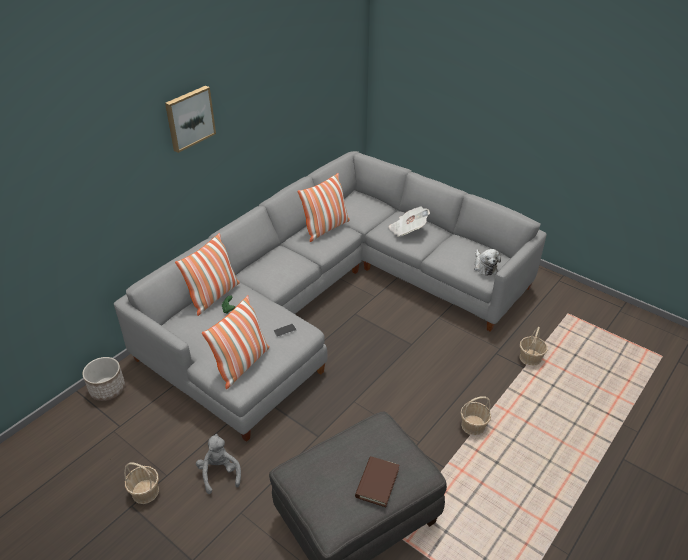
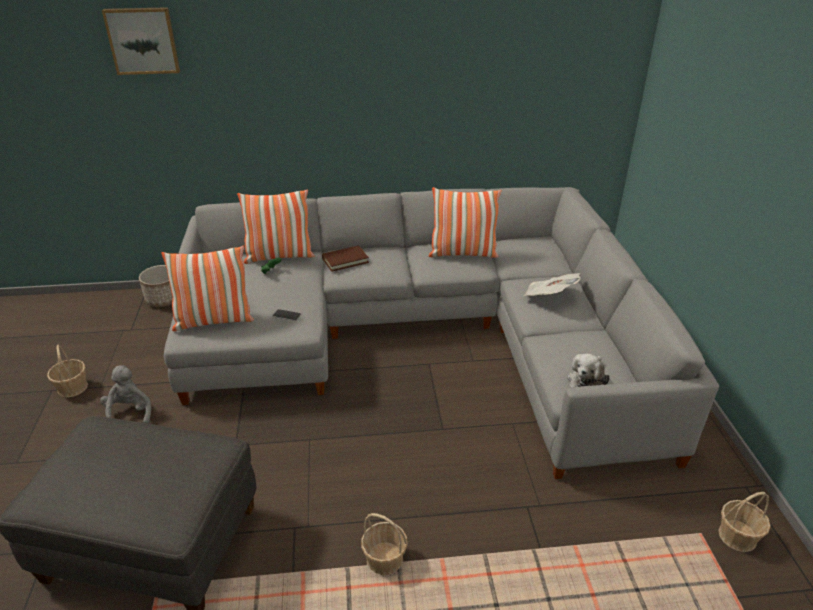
camera: 45 degrees right, 5 degrees down
picture [165,86,216,153] -> picture moved to [102,7,180,75]
grey plush toy [196,434,241,494] -> grey plush toy turned 45 degrees counterclockwise [100,365,151,424]
brown book [355,456,399,507] -> brown book moved to [322,246,369,272]
basket [520,327,548,366] -> basket moved to [718,492,771,552]

